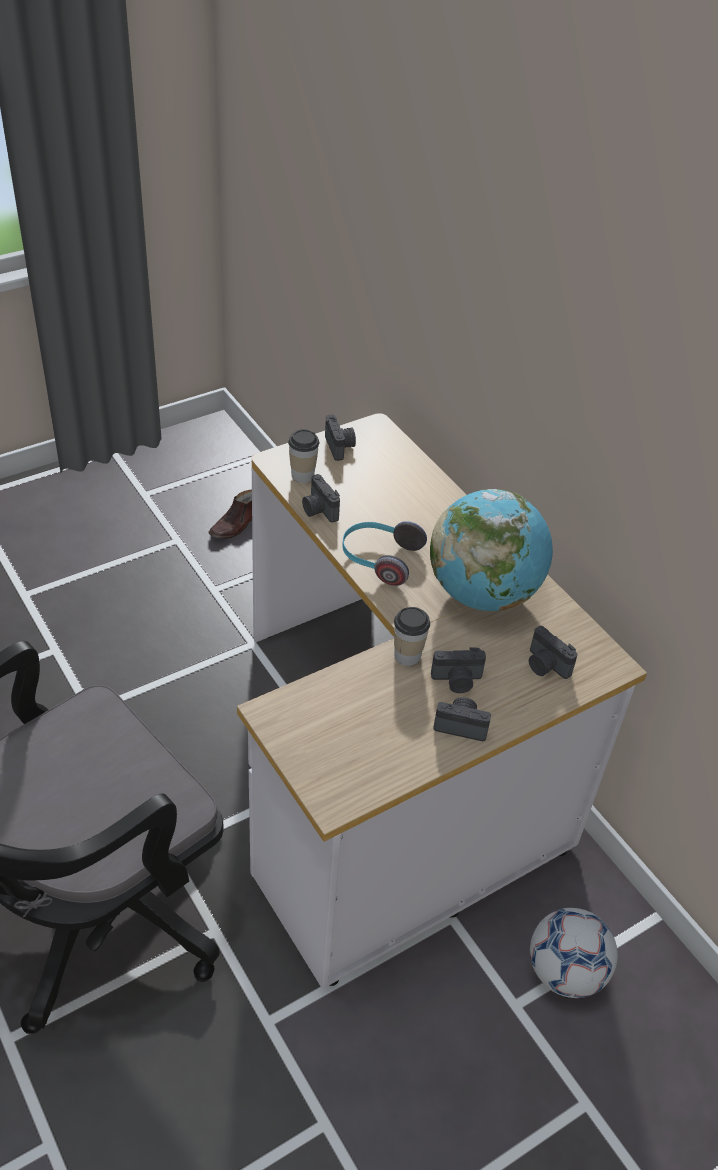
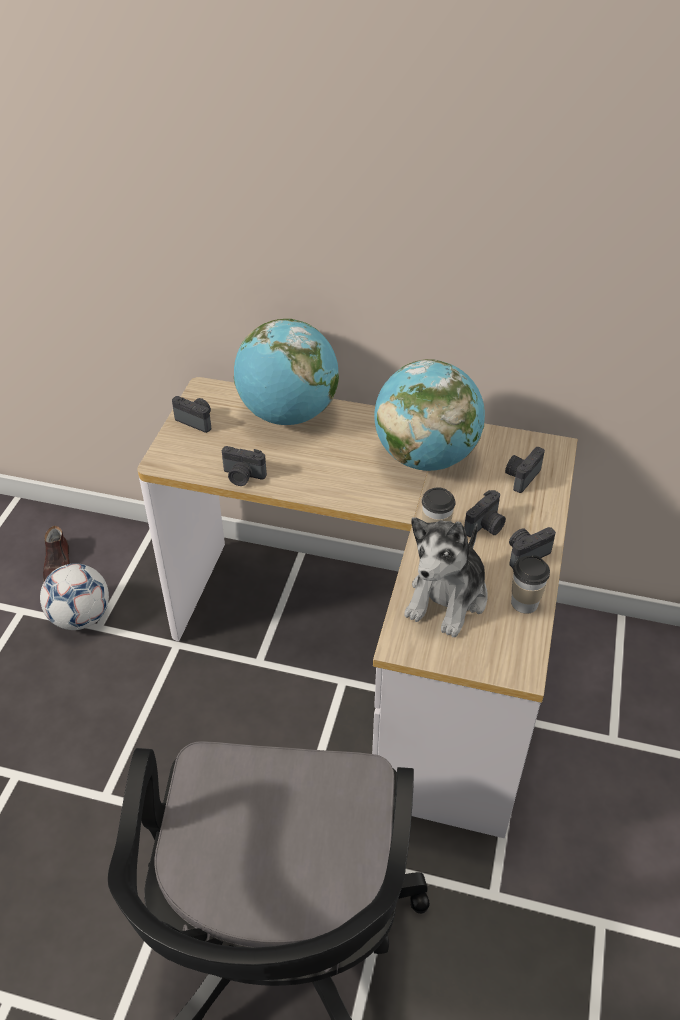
camera: 40 degrees left, 0 degrees up
cup [288,429,319,483] -> cup moved to [511,555,550,614]
headphones [342,521,427,586] -> none
camera [529,626,578,679] -> camera turned 120 degrees clockwise [505,447,545,493]
football [530,908,618,998] -> football moved to [40,563,109,630]
none -> globe [234,319,339,425]
none -> plush toy [404,517,487,637]

